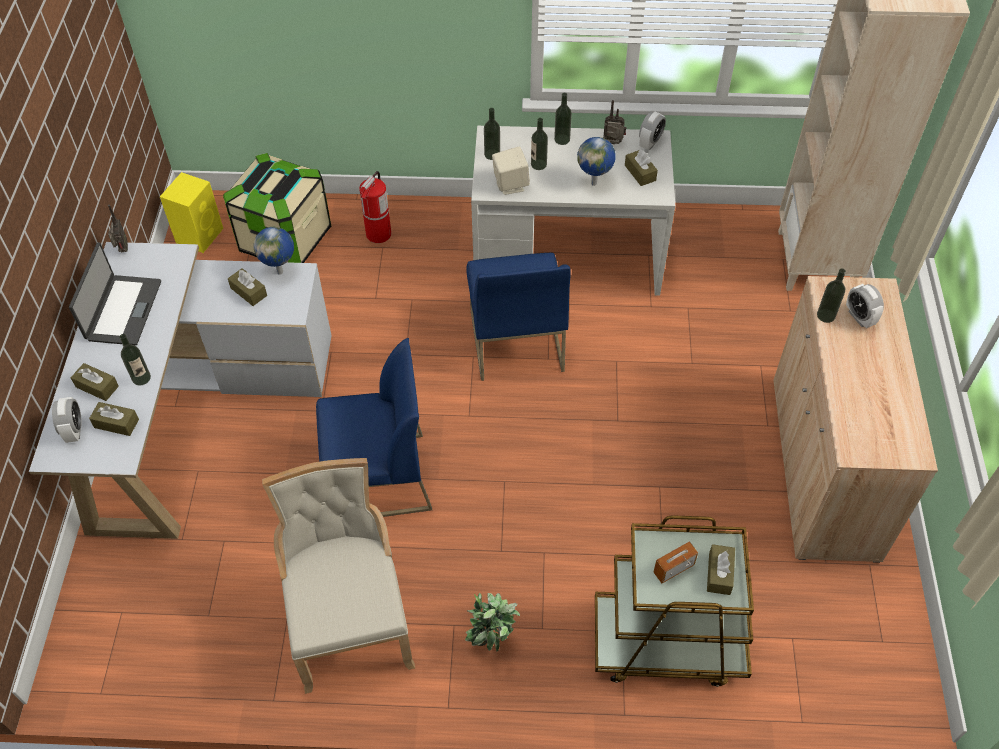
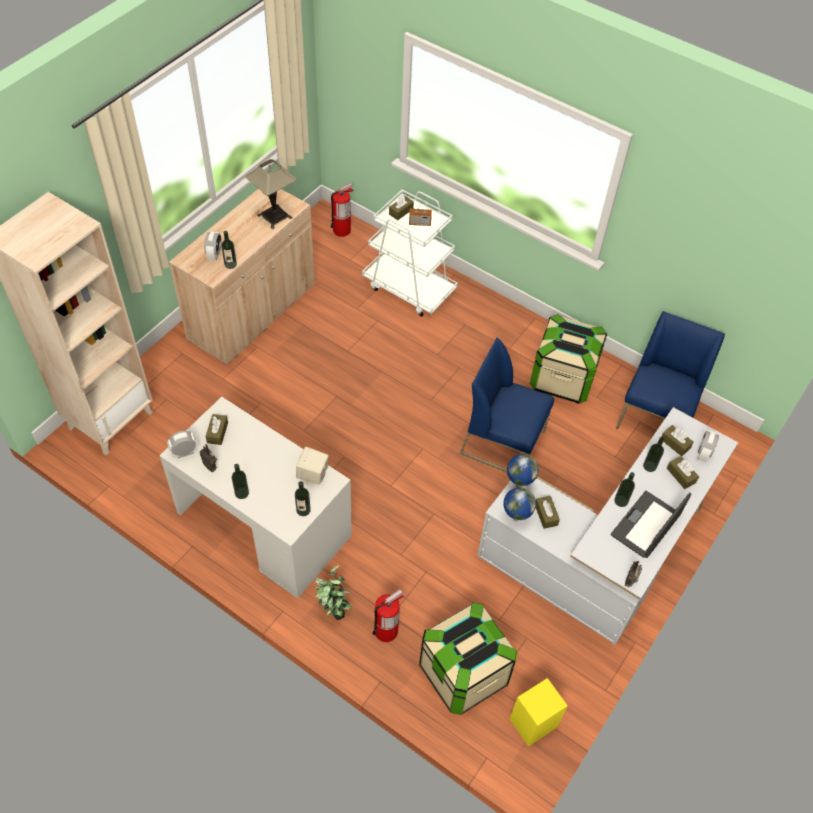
camera: 150 degrees left, 0 degrees up
beige chair [262,458,415,694] -> storage box [530,314,607,404]
potted plant [465,593,520,652] -> potted plant moved to [314,565,352,620]
blue chair [466,253,571,381] -> blue chair moved to [616,311,725,429]
bottle [531,118,548,170] -> bottle moved to [614,472,635,507]
globe [577,137,616,186] -> globe moved to [507,454,539,488]
brown cart [595,515,754,687] -> white cart [362,189,458,317]
none -> table lamp [246,159,297,229]
none -> fire extinguisher [331,183,353,237]

